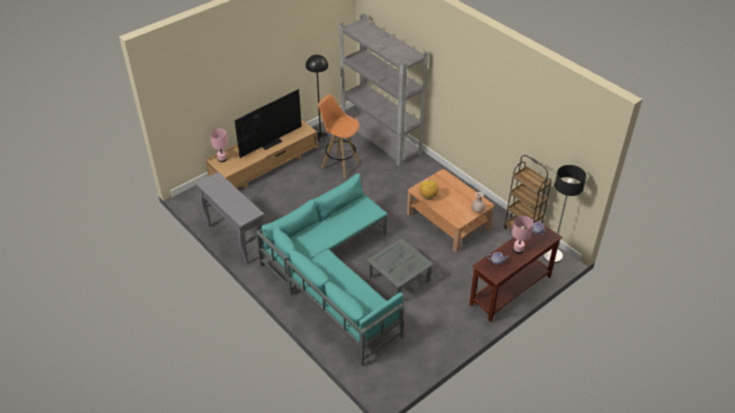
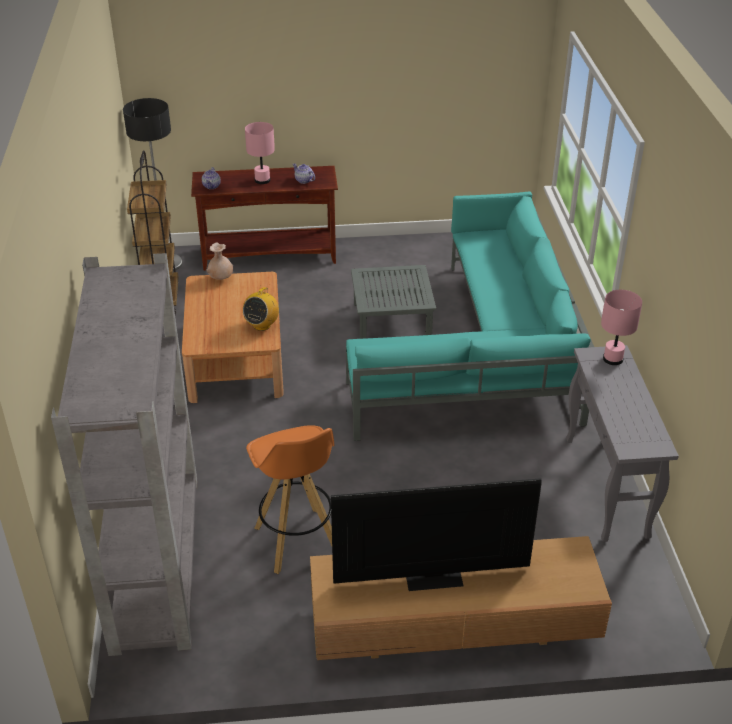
camera: 145 degrees left, 5 degrees down
pink table lamp [210,129,228,162] -> pink table lamp moved to [601,290,642,365]
black floor lamp [306,55,328,142] -> none

